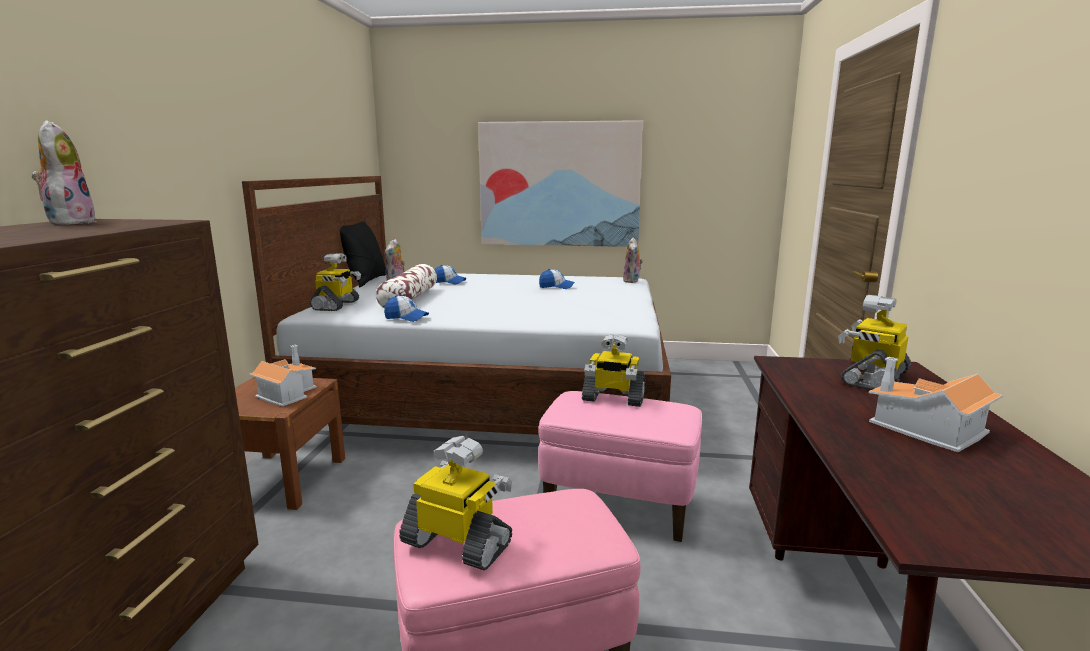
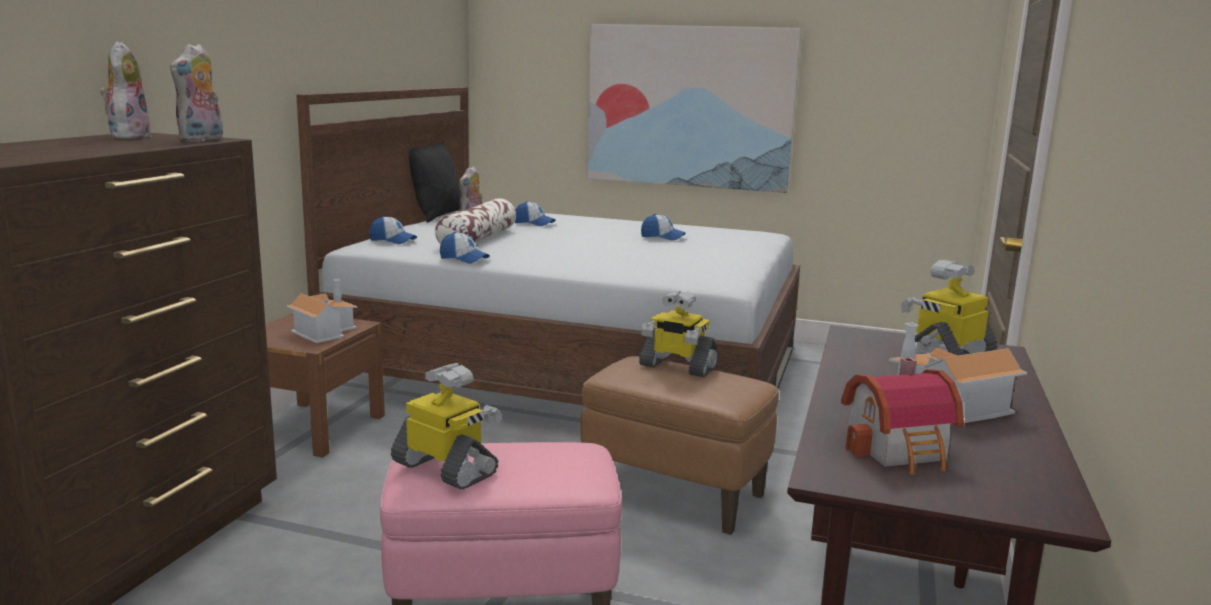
camera: 10 degrees right, 0 degrees up
toy robot [310,253,361,311] -> cap [369,216,417,244]
pink ottoman [538,391,702,542] -> brown ottoman [581,356,779,535]
plush toy [623,238,643,283] -> plush toy moved to [170,44,223,142]
none -> toy house [841,357,964,475]

